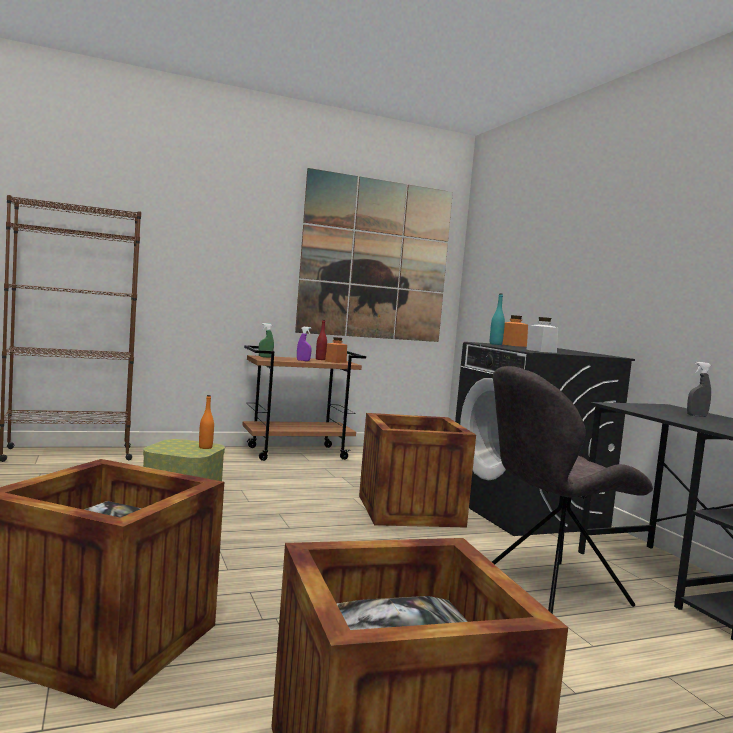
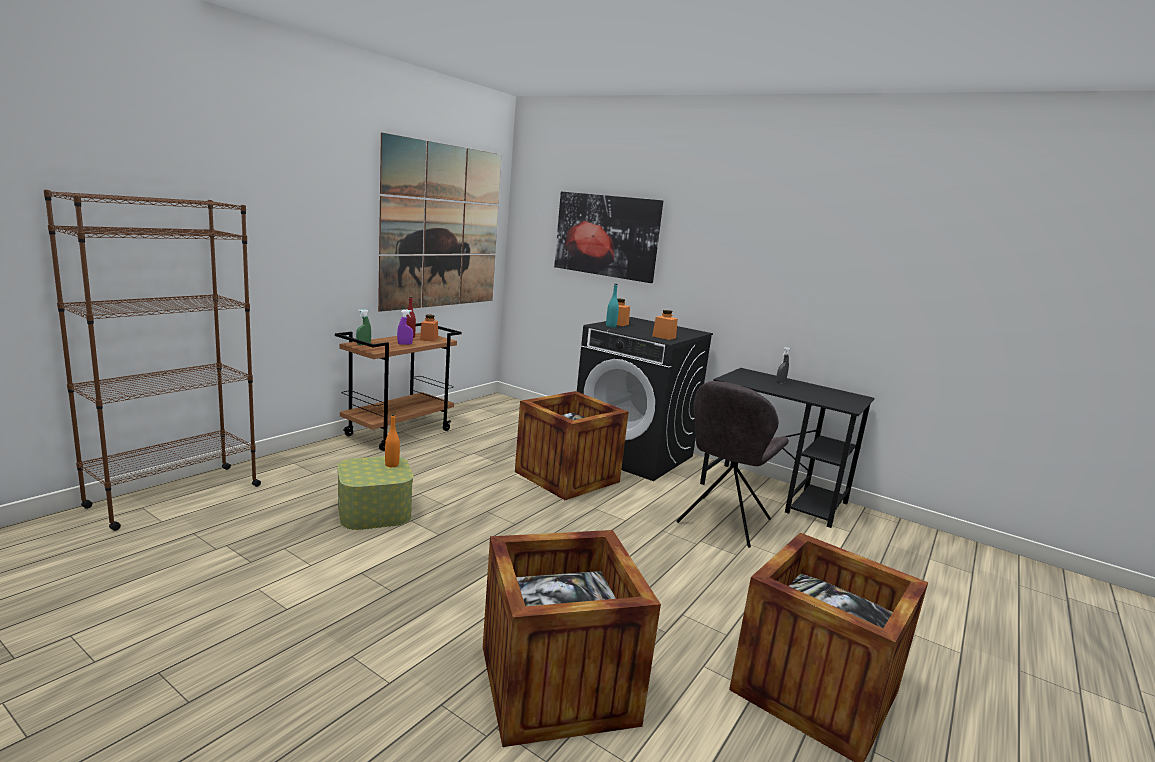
camera: 35 degrees left, 10 degrees up
white jar [526,317,558,353] -> orange jar [652,310,678,340]
none -> picture [554,192,663,283]

